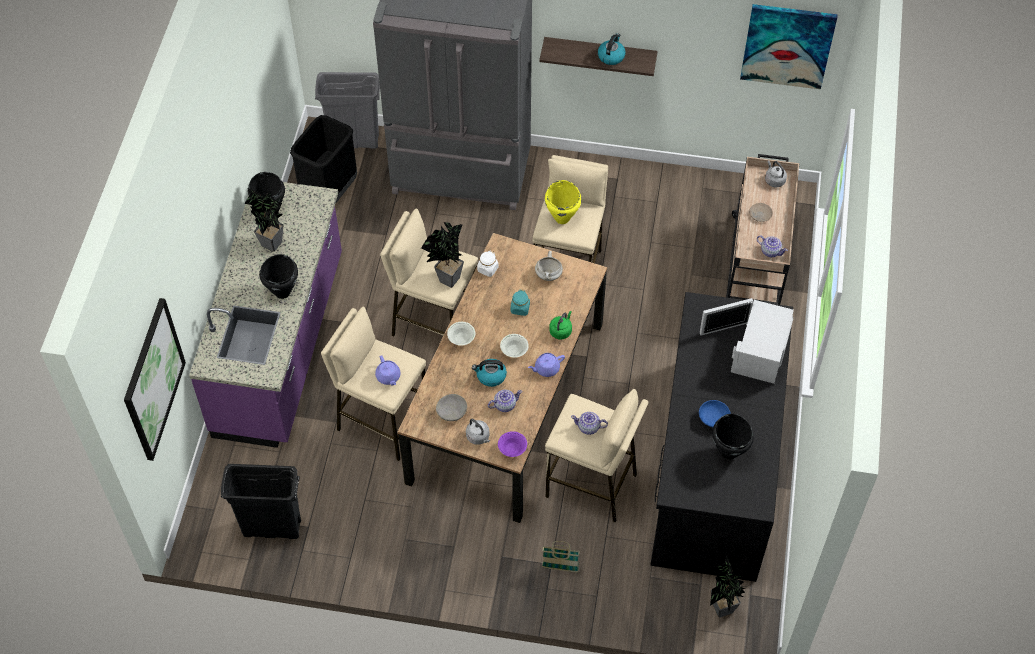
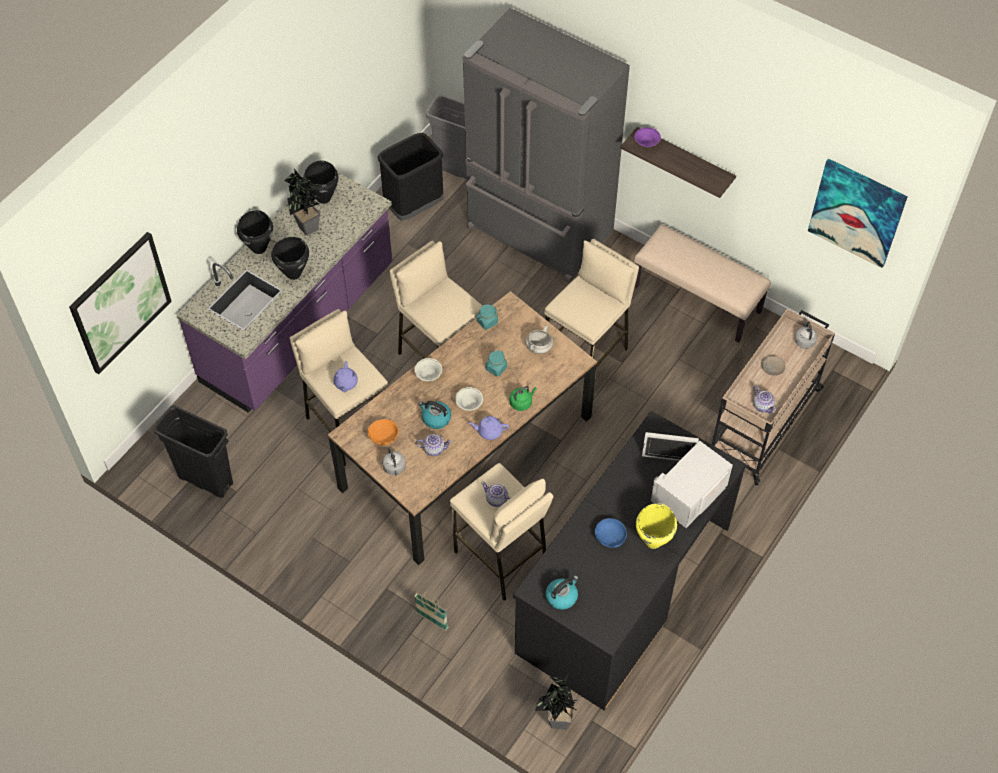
camera: 25 degrees right, 0 degrees up
potted plant [421,222,464,288] -> none
grey bowl [436,394,467,421] -> orange bowl [368,419,399,445]
white jar [477,251,499,277] -> turquoise jar [477,305,498,330]
purple bowl [498,431,527,457] -> purple bowl moved to [634,127,661,147]
yellow cooking pot [545,180,581,224] -> yellow cooking pot moved to [636,503,677,549]
kettle [598,33,625,65] -> kettle moved to [545,575,579,610]
black cooking pot [712,414,754,460] -> black cooking pot moved to [237,210,273,254]
none -> beige bench [634,224,771,343]

